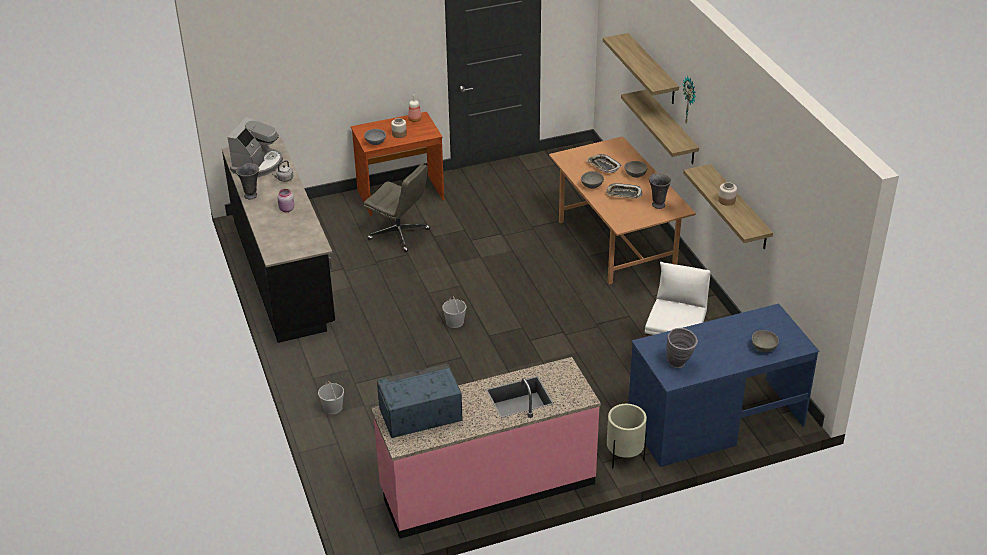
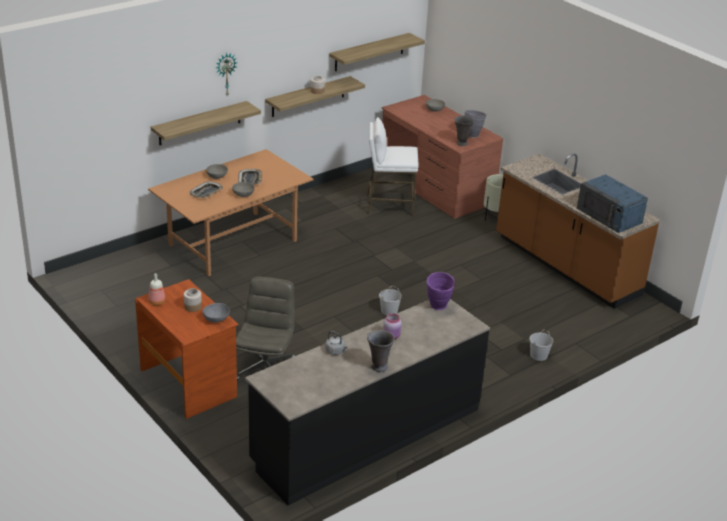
camera: 110 degrees left, 5 degrees down
coffee machine [227,117,283,177] -> none
pink counter [371,357,601,539] -> brown counter [496,153,660,309]
shelf [603,33,679,104] -> shelf moved to [329,33,425,71]
blue desk [628,304,819,467] -> brown desk [382,95,503,219]
grey vase [649,173,672,209] -> grey vase moved to [454,115,474,146]
none -> purple vase [427,272,455,310]

